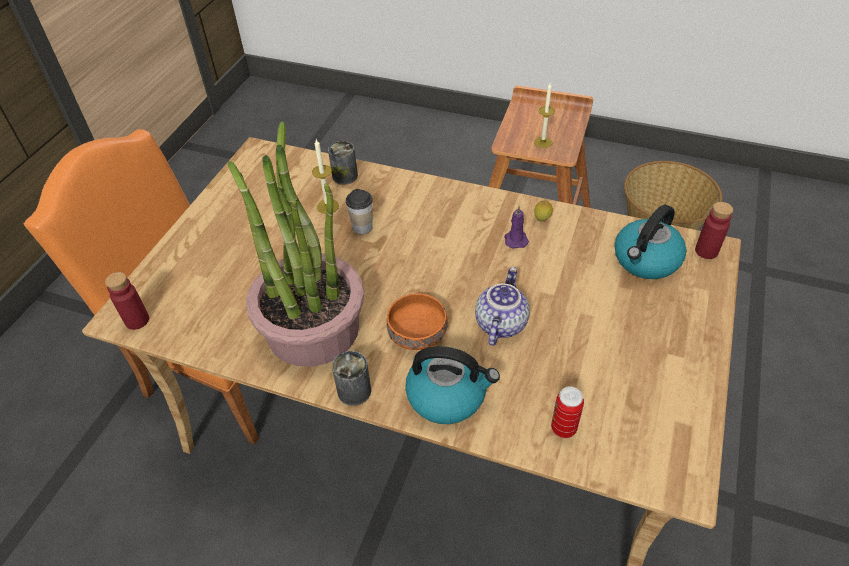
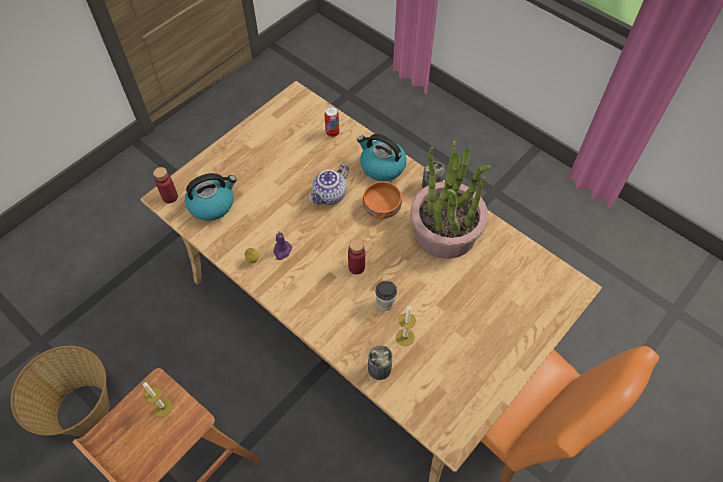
camera: 160 degrees left, 10 degrees up
red bottle [105,272,149,330] -> red bottle moved to [348,239,365,274]

